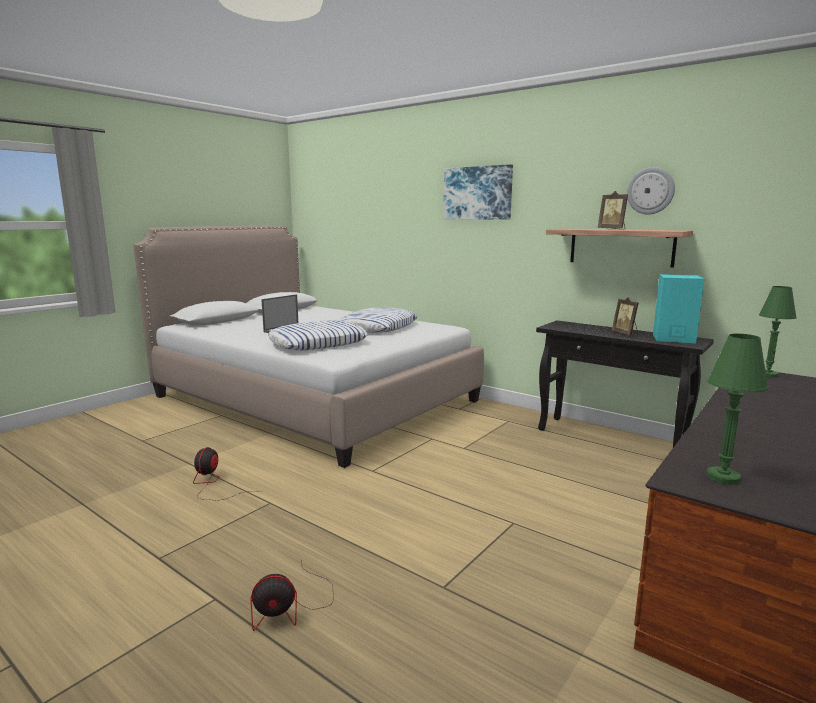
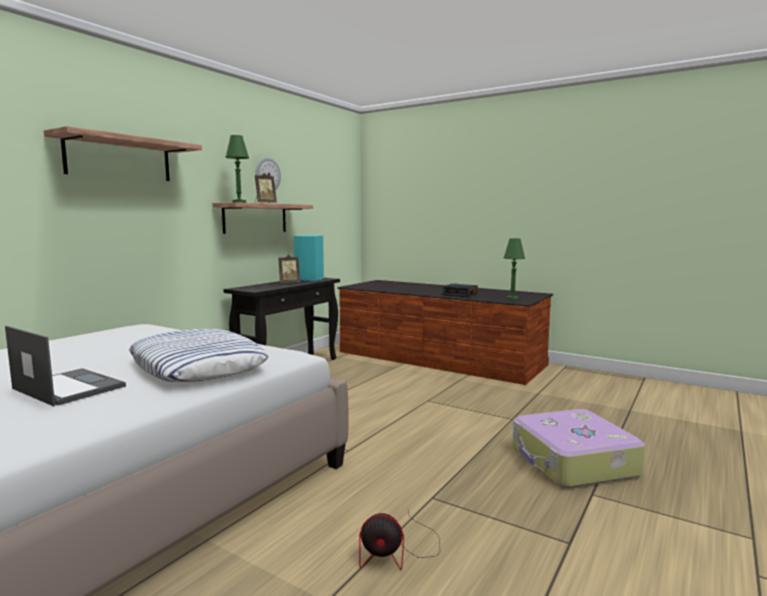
camera: 95 degrees left, 5 degrees down
fan [250,559,334,631] -> suitcase [513,409,645,488]
pillow [339,307,417,333] -> none
picture [443,164,513,220] -> shelf [44,126,202,181]
green table lamp [759,286,797,378] -> green table lamp moved to [226,135,249,203]
none -> alarm clock [443,284,478,297]

